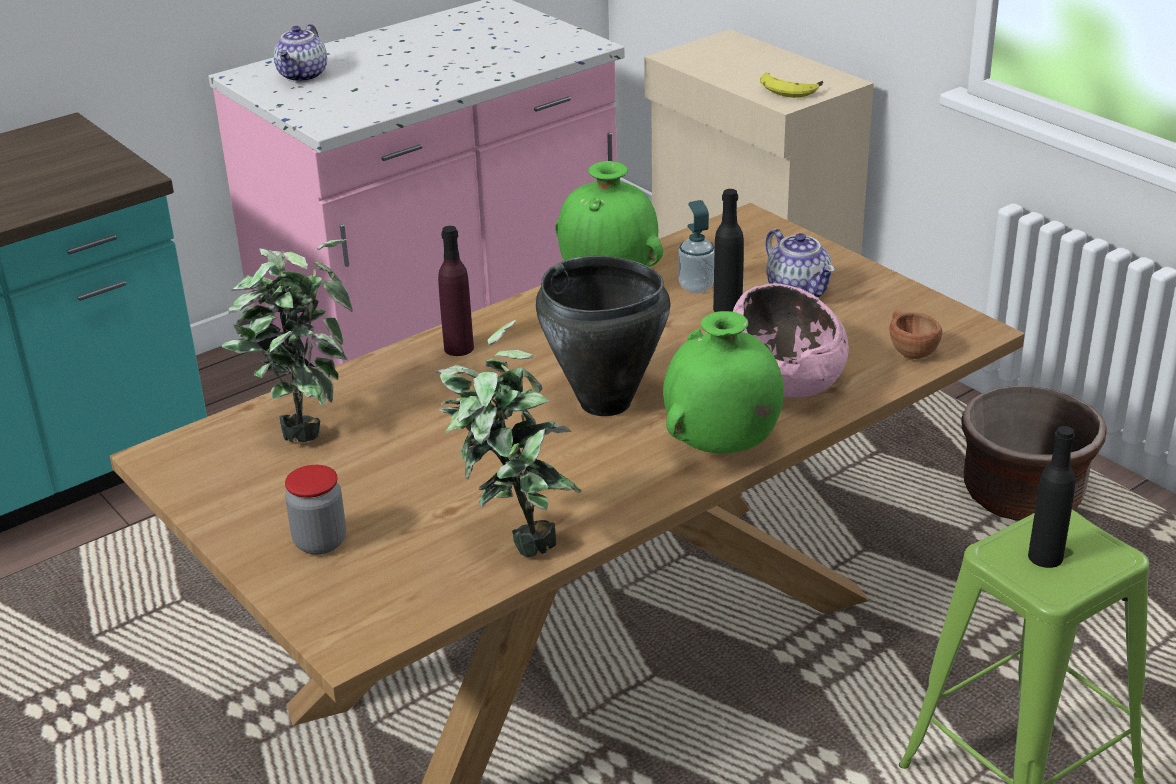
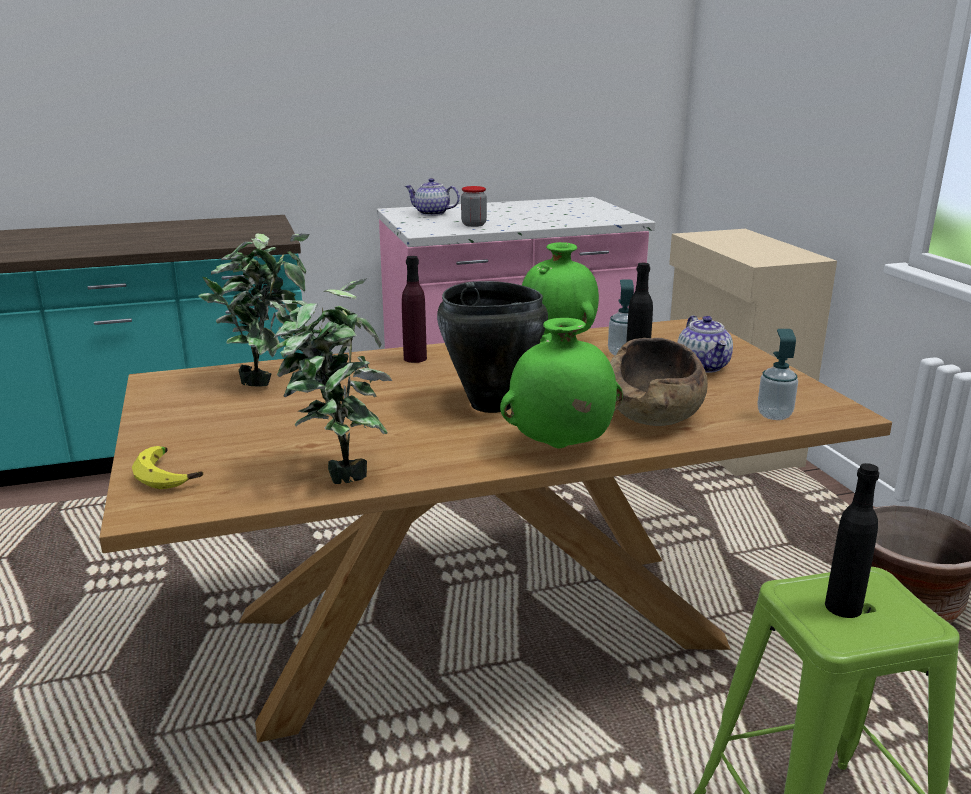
camera: 20 degrees right, 10 degrees down
teapot [273,24,327,82] -> teapot turned 75 degrees clockwise [405,178,460,216]
jar [285,465,346,555] -> jar moved to [461,186,487,227]
pink bowl [733,283,849,397] -> brown bowl [610,338,708,426]
banana [760,73,823,98] -> banana moved to [132,446,203,489]
brown cup [889,310,942,359] -> soap dispenser [757,329,798,420]

